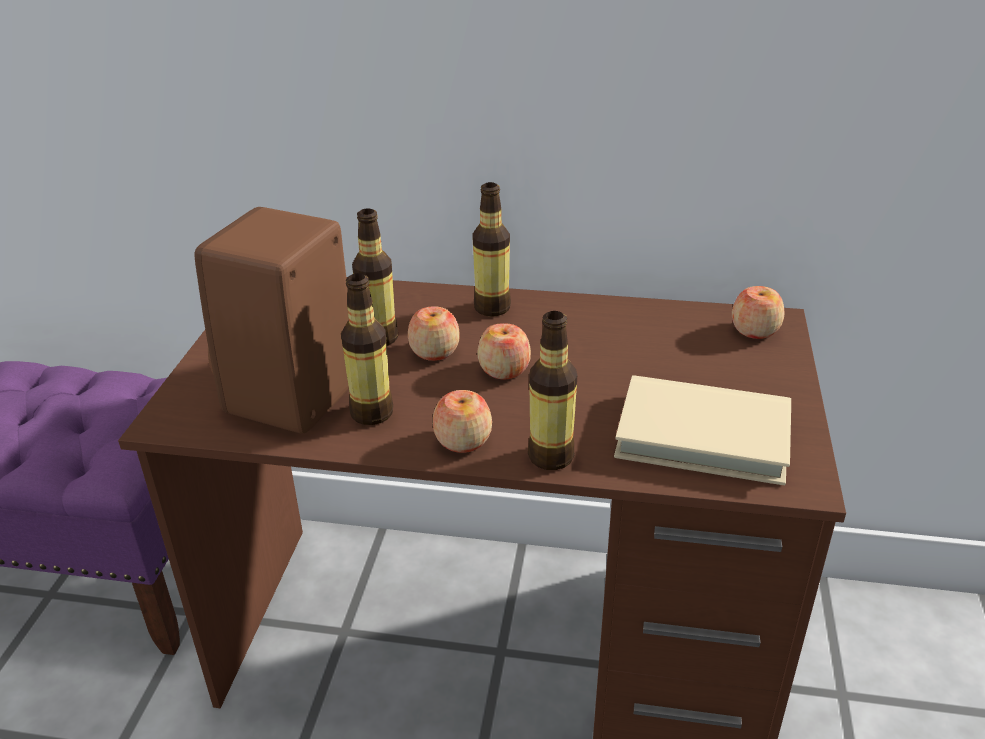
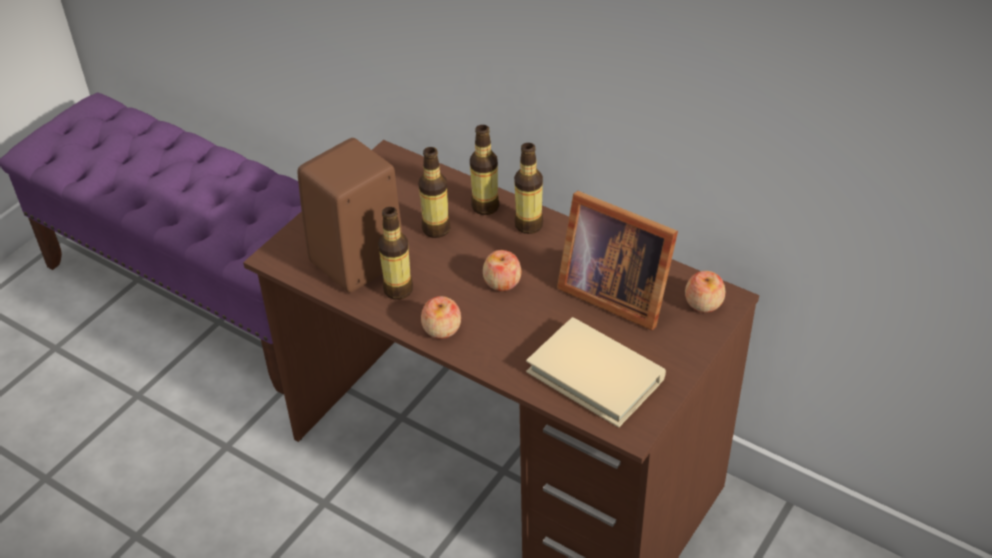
camera: 25 degrees right, 10 degrees up
apple [408,306,460,361] -> none
bottle [528,311,577,470] -> bottle moved to [470,125,499,215]
none -> picture frame [557,191,678,330]

